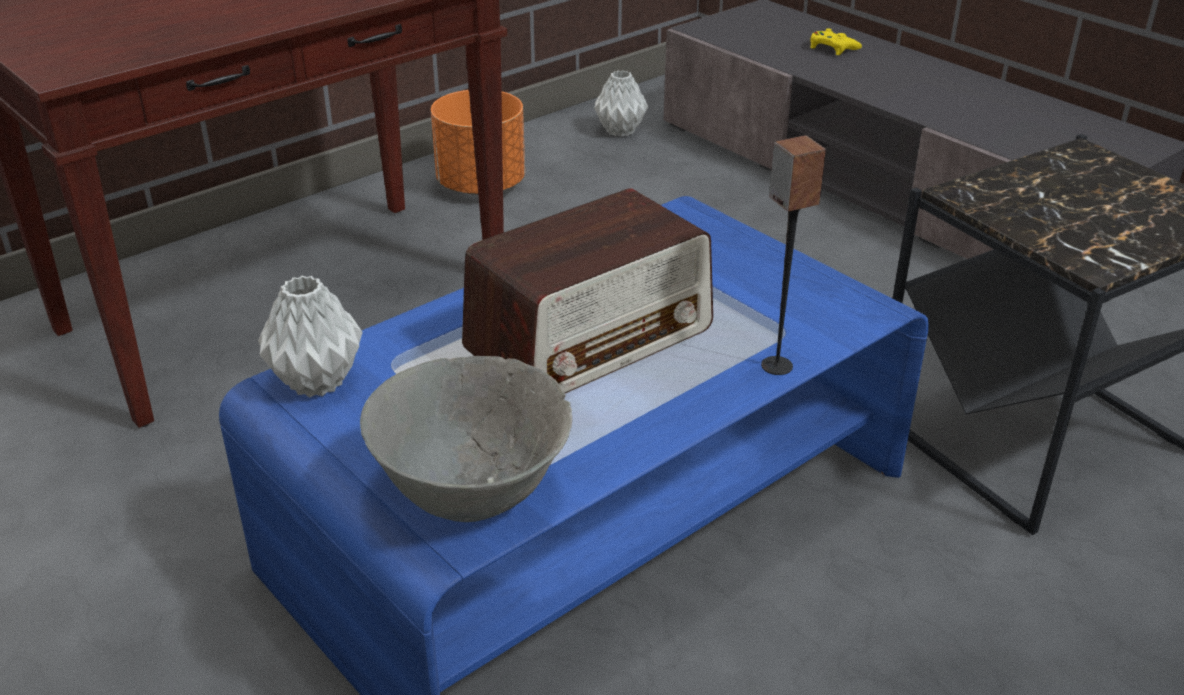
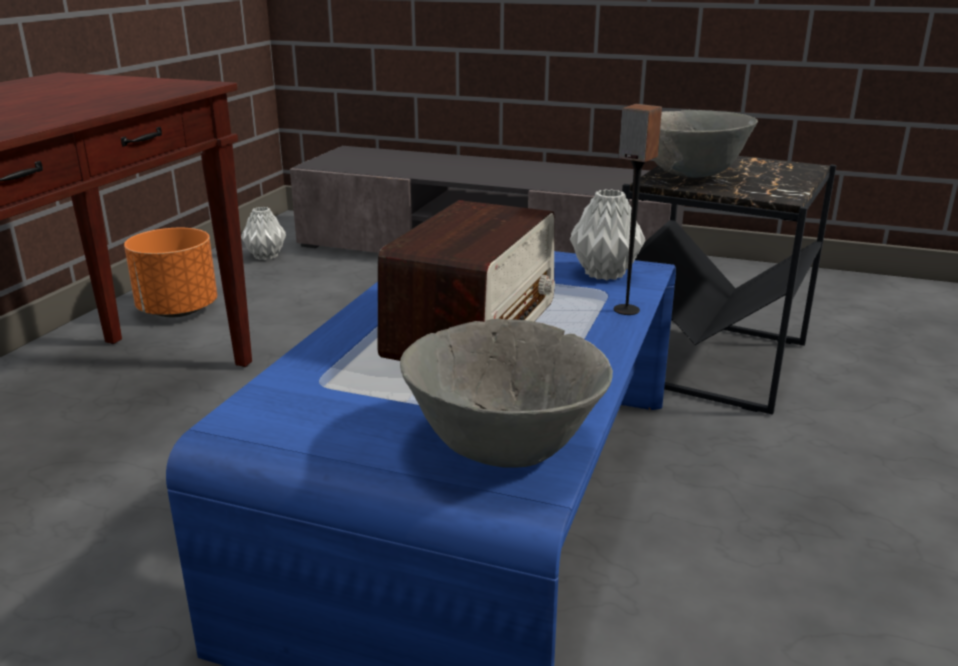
camera: 30 degrees left, 10 degrees down
grey vase [258,275,362,397] -> grey vase moved to [570,189,645,280]
yellow game controller [810,28,862,55] -> none
none -> grey bowl [653,110,758,178]

